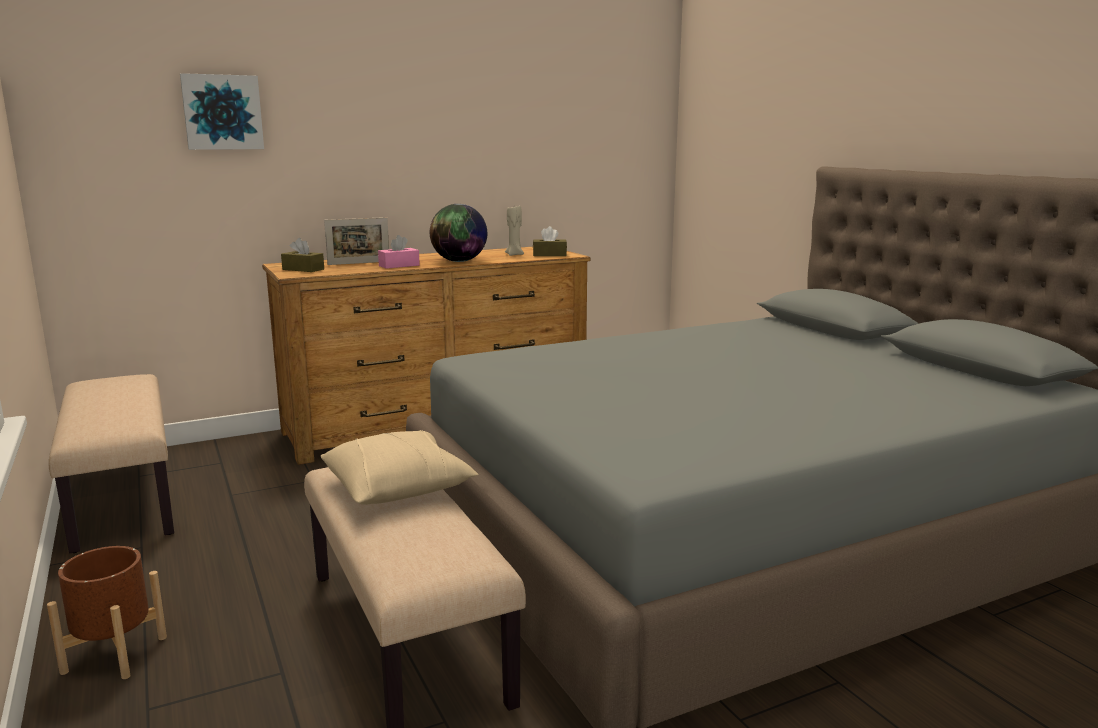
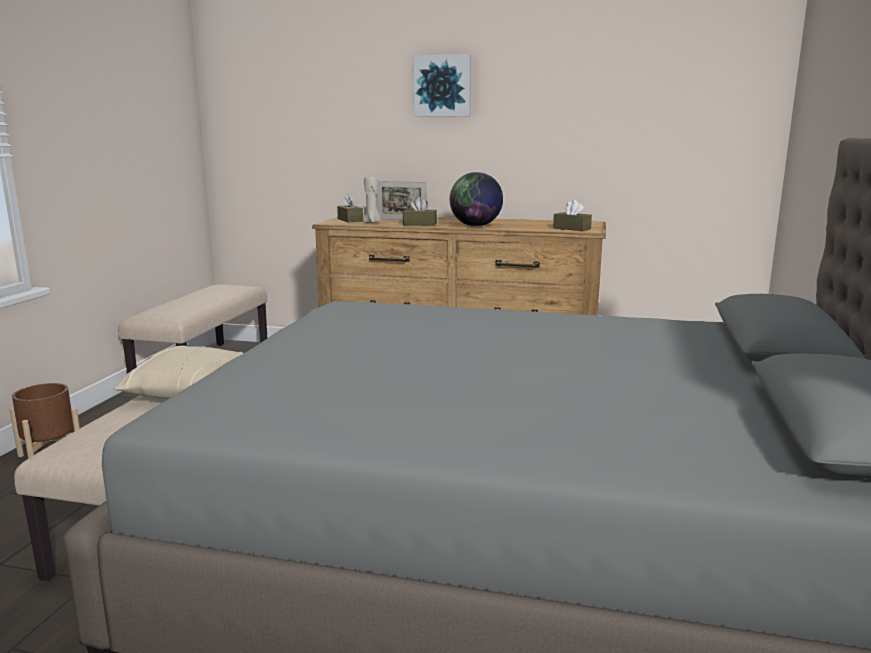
camera: 40 degrees right, 0 degrees up
picture [180,73,264,150] -> picture moved to [413,54,472,117]
pink tissue box [378,235,420,269] -> brown tissue box [403,197,437,226]
beige candle [505,206,524,256] -> beige candle moved to [364,176,381,223]

